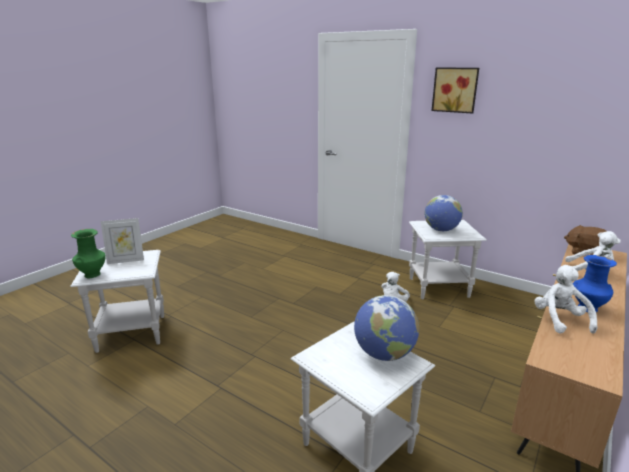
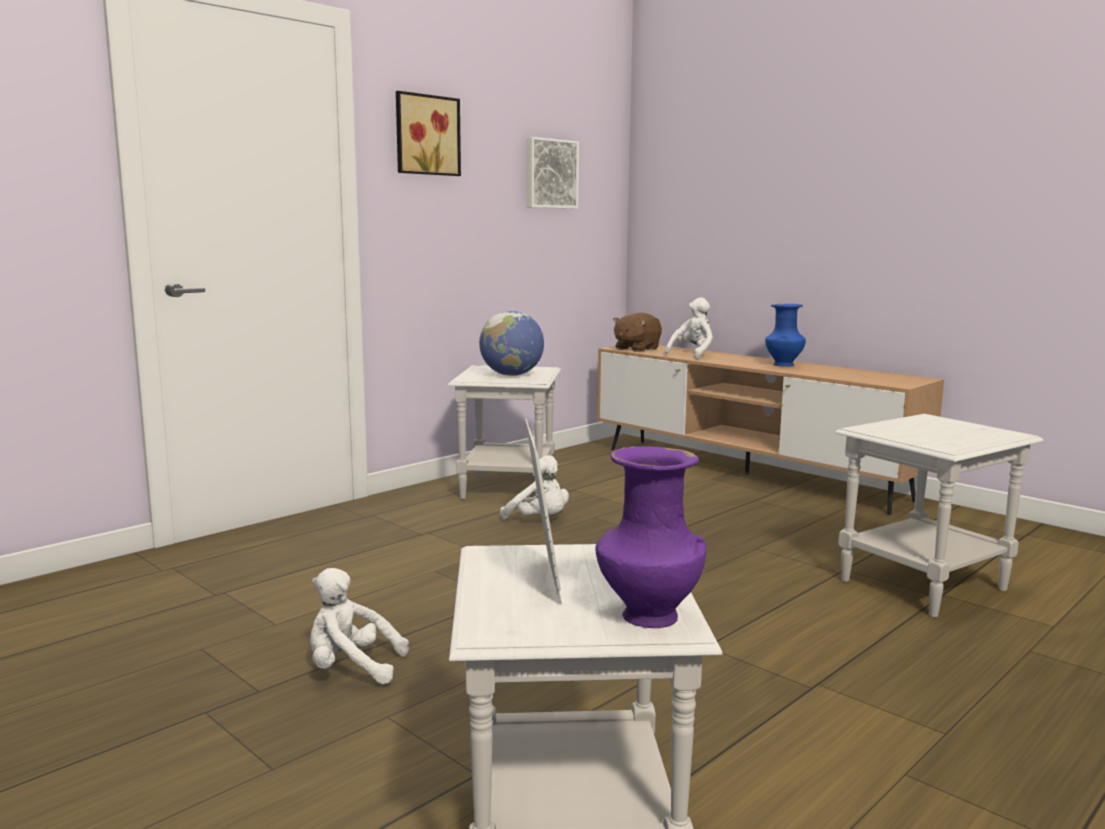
camera: 80 degrees left, 10 degrees down
green vase [71,229,106,278] -> purple vase [595,446,706,628]
globe [354,295,419,361] -> none
white plush toy [534,265,598,334] -> white plush toy moved to [310,568,409,684]
none -> picture [526,137,579,209]

